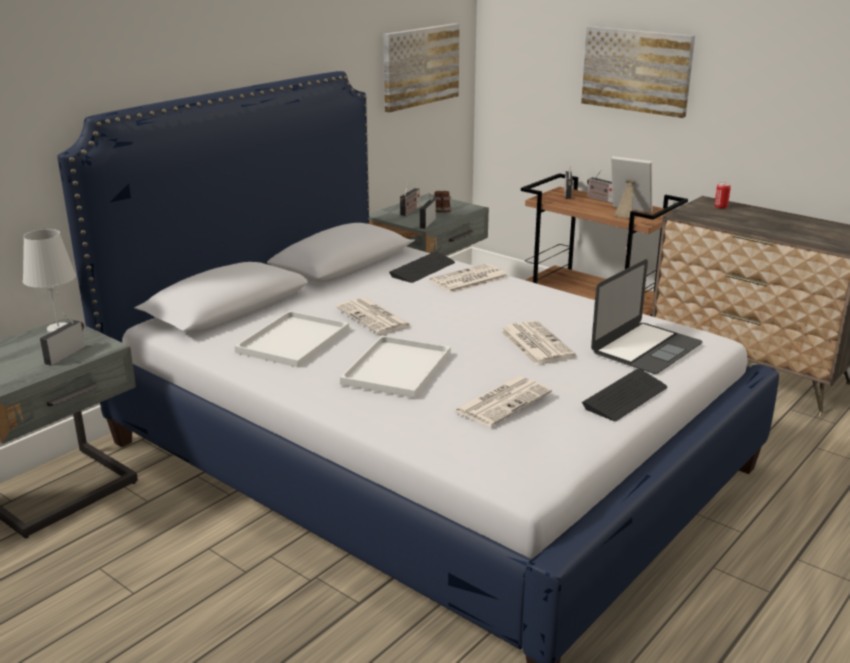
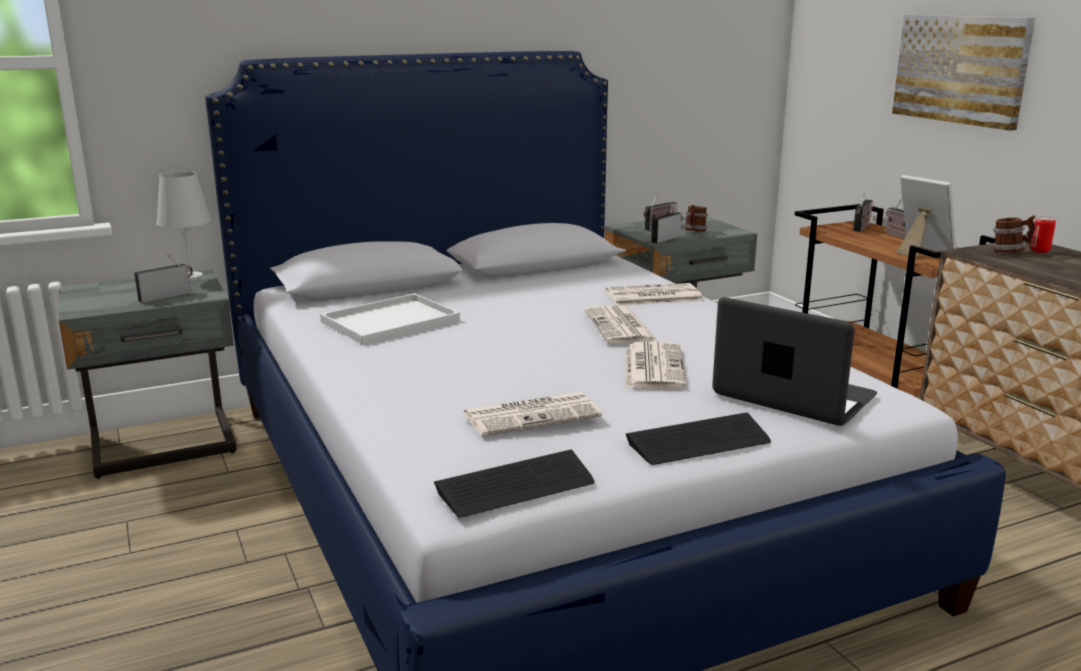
camera: 25 degrees right, 5 degrees down
newspaper [336,298,412,335] -> newspaper moved to [584,305,658,344]
white tray [340,336,451,398] -> none
picture [383,23,460,113] -> none
keyboard [389,251,455,283] -> keyboard moved to [434,449,595,518]
laptop [591,259,702,374] -> laptop turned 120 degrees counterclockwise [712,297,877,426]
none -> mug [993,215,1036,253]

